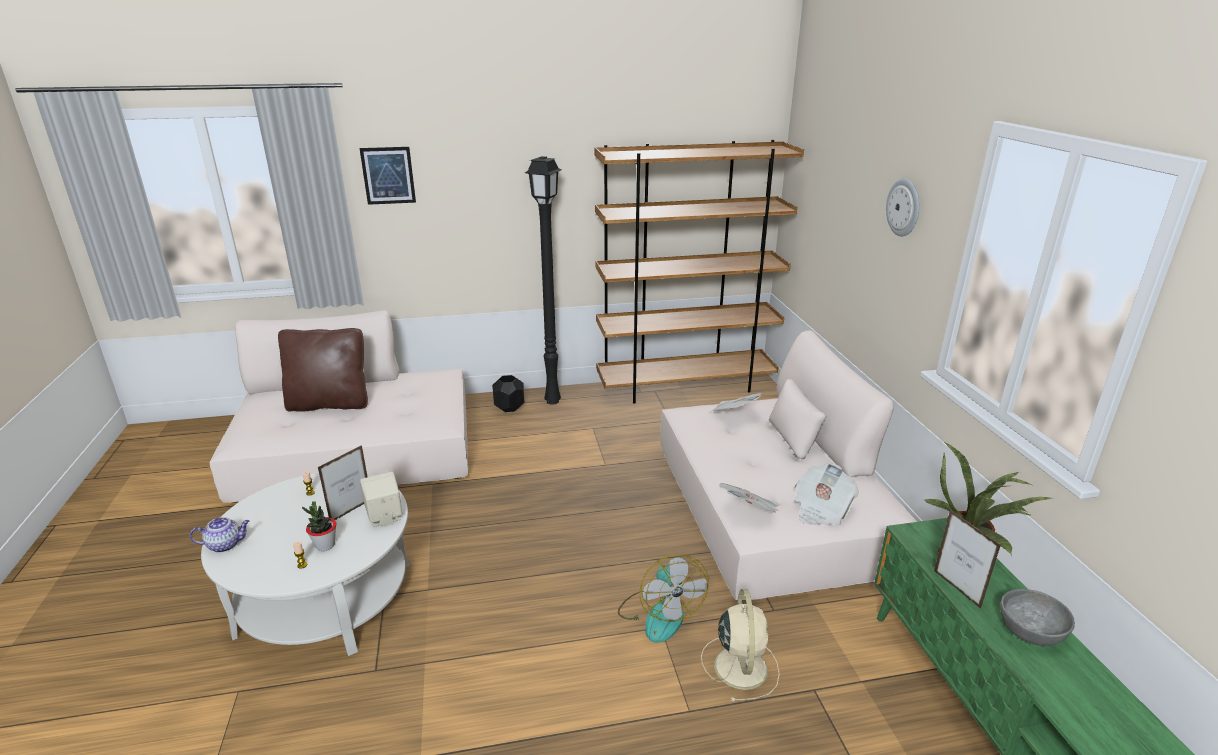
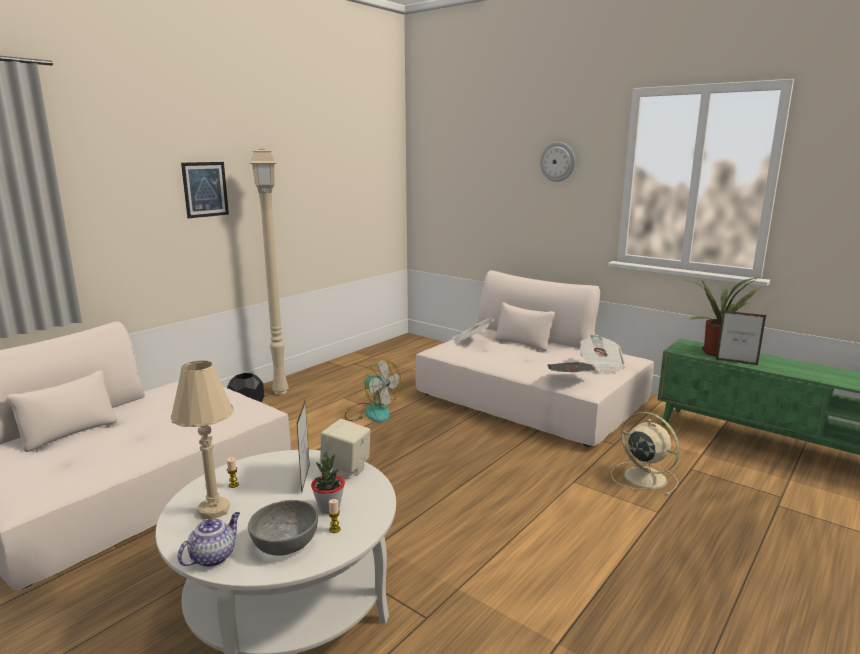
camera: 40 degrees left, 10 degrees down
brown pillow [278,328,368,412] -> none
picture [359,147,416,205] -> picture moved to [181,162,229,218]
black floor lamp [525,156,561,405] -> beige floor lamp [249,149,289,395]
brown bookcase [594,140,804,403] -> none
fan [618,554,709,643] -> fan moved to [345,359,401,423]
grey bowl [1000,589,1075,646] -> grey bowl moved to [248,500,318,556]
none -> beige table lamp [171,361,234,519]

